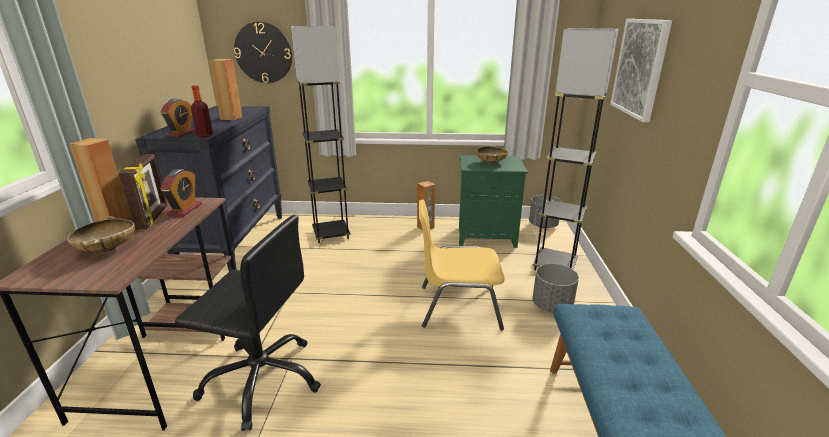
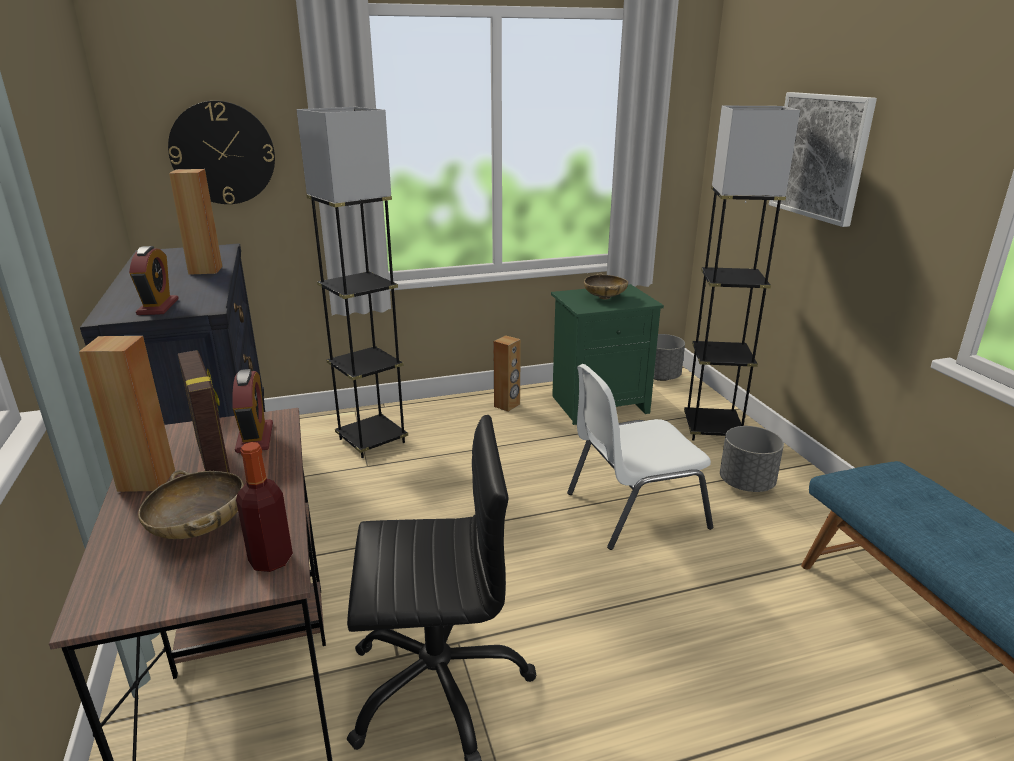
camera: 20 degrees left, 0 degrees up
bottle [191,85,213,137] -> bottle moved to [236,442,293,572]
yellow chair [419,199,505,330] -> white chair [567,364,713,550]

